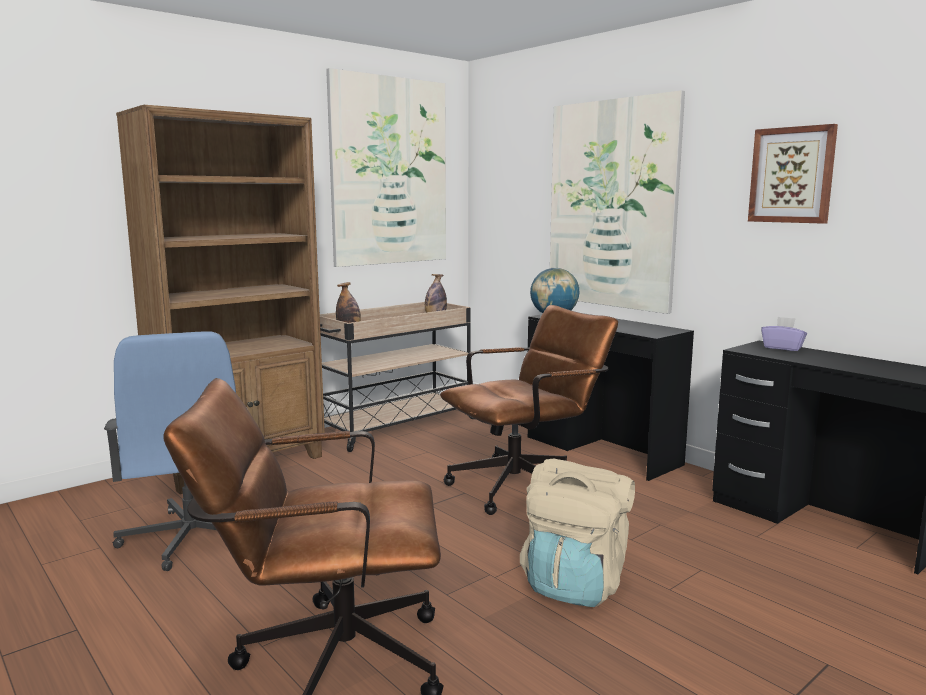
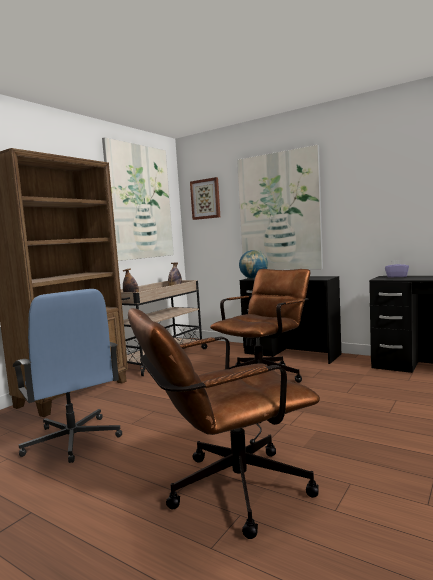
camera: 15 degrees left, 5 degrees down
beige backpack [520,458,635,607] -> none
picture [748,124,838,224] -> picture moved to [190,177,220,220]

